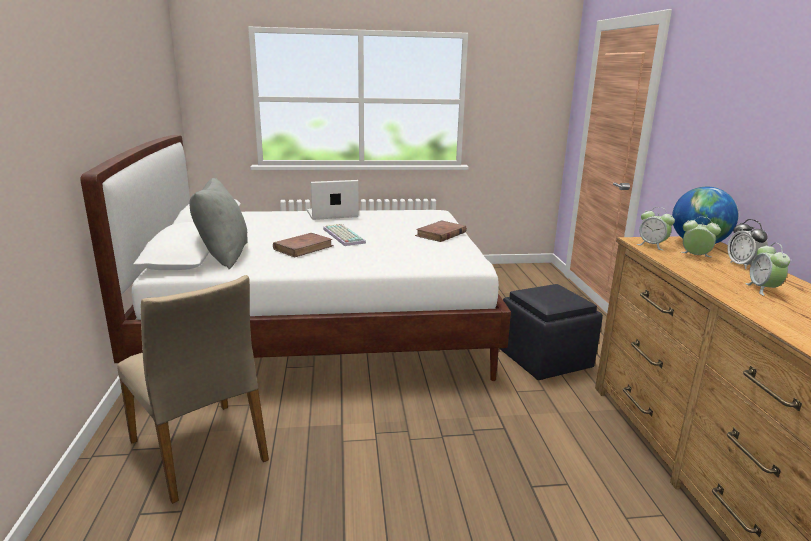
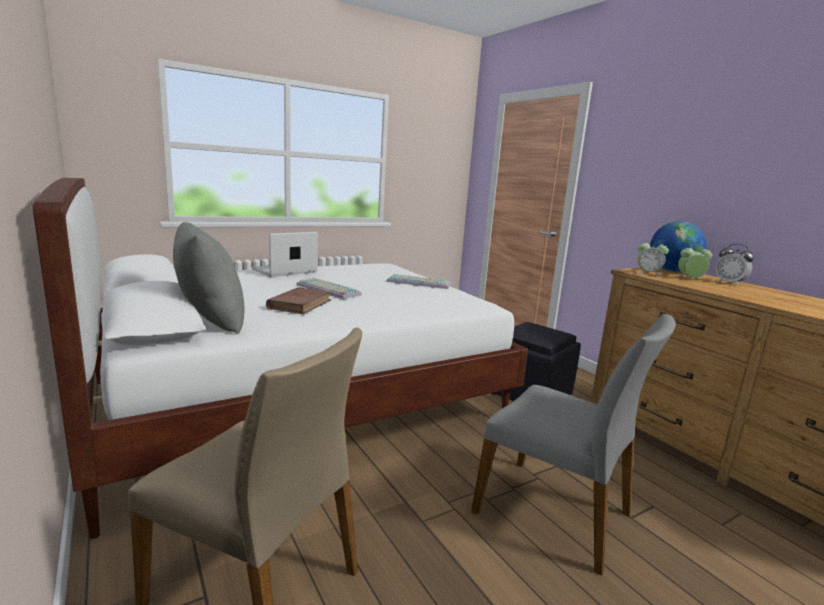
camera: 25 degrees left, 5 degrees down
brown book [415,220,467,242] -> keyboard [386,274,451,289]
alarm clock [745,243,790,296] -> none
none -> grey chair [471,314,676,576]

